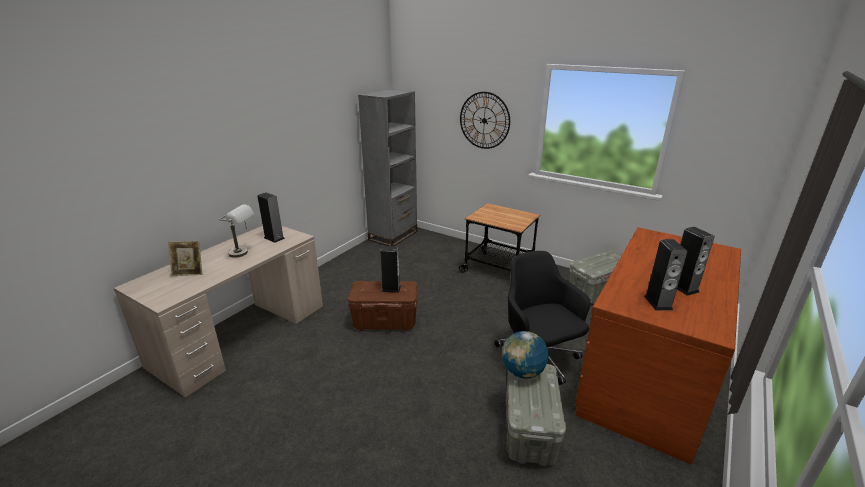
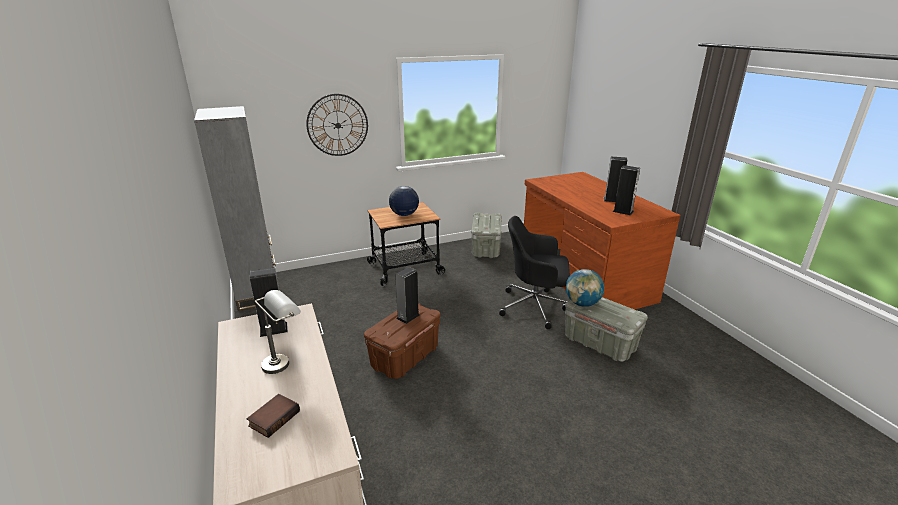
camera: 55 degrees left, 0 degrees up
picture frame [168,241,202,276] -> book [246,394,300,438]
none -> globe [389,186,419,216]

